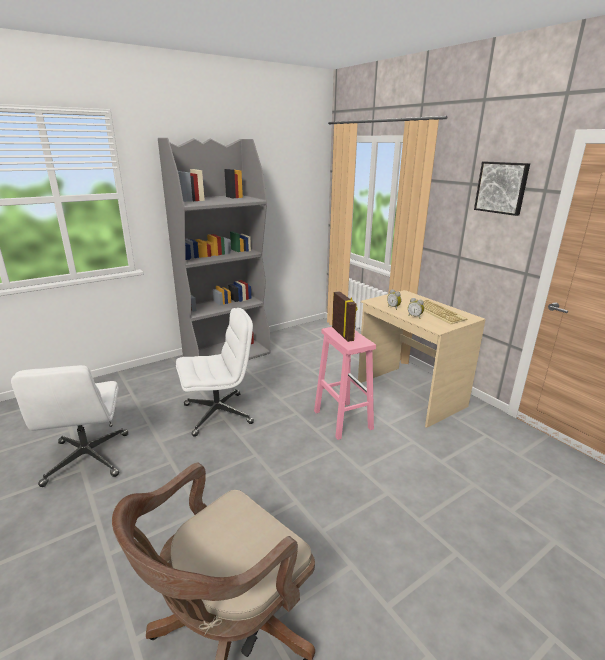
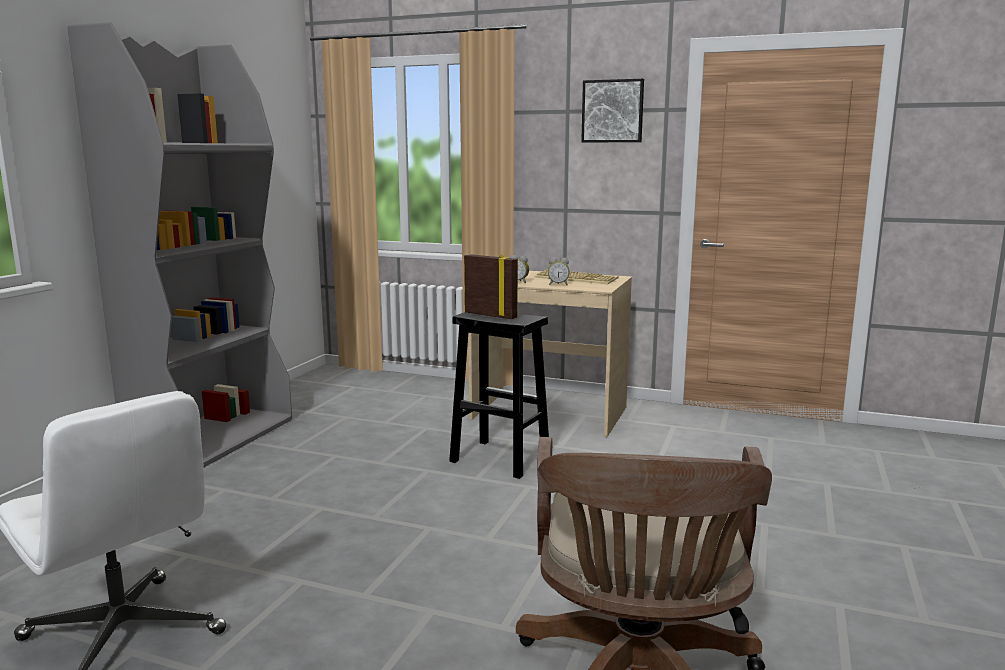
camera: 35 degrees left, 10 degrees down
white office chair [176,308,254,437] -> none
pink stool [314,327,376,440] -> black stool [449,312,549,479]

